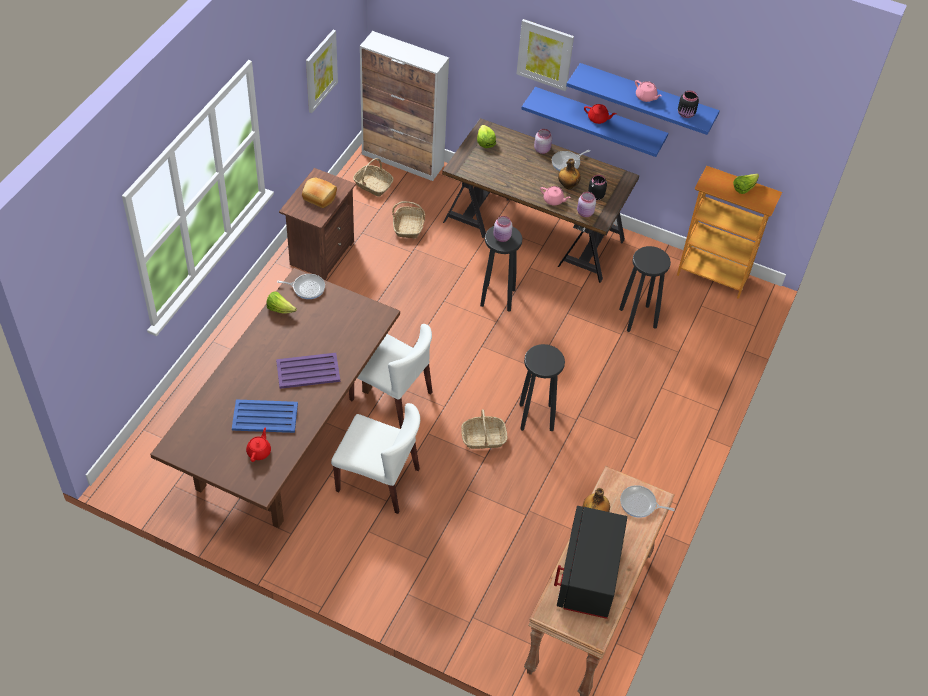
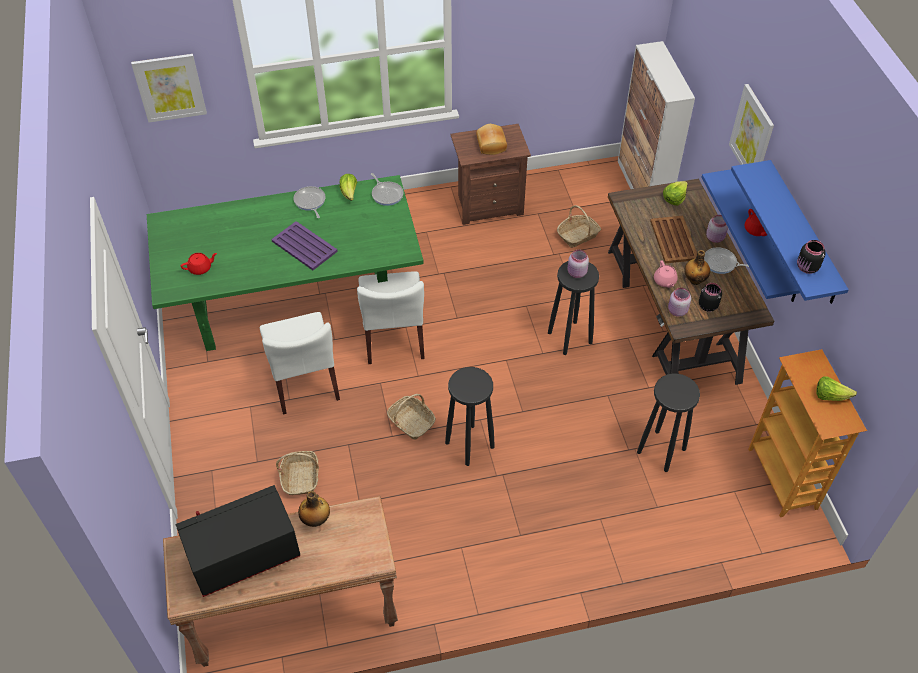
camera: 55 degrees right, 0 degrees up
brown dining table [150,268,400,528] -> green dining table [147,175,424,351]
blue tray [232,400,298,433] -> none
picture [306,30,338,113] -> picture moved to [131,54,207,122]
basket [353,158,394,196] -> basket moved to [276,451,319,495]
frying pan [620,485,675,518] -> frying pan moved to [294,186,325,218]
pink teapot [635,80,662,102] -> none
none -> brown tray [650,216,697,263]

